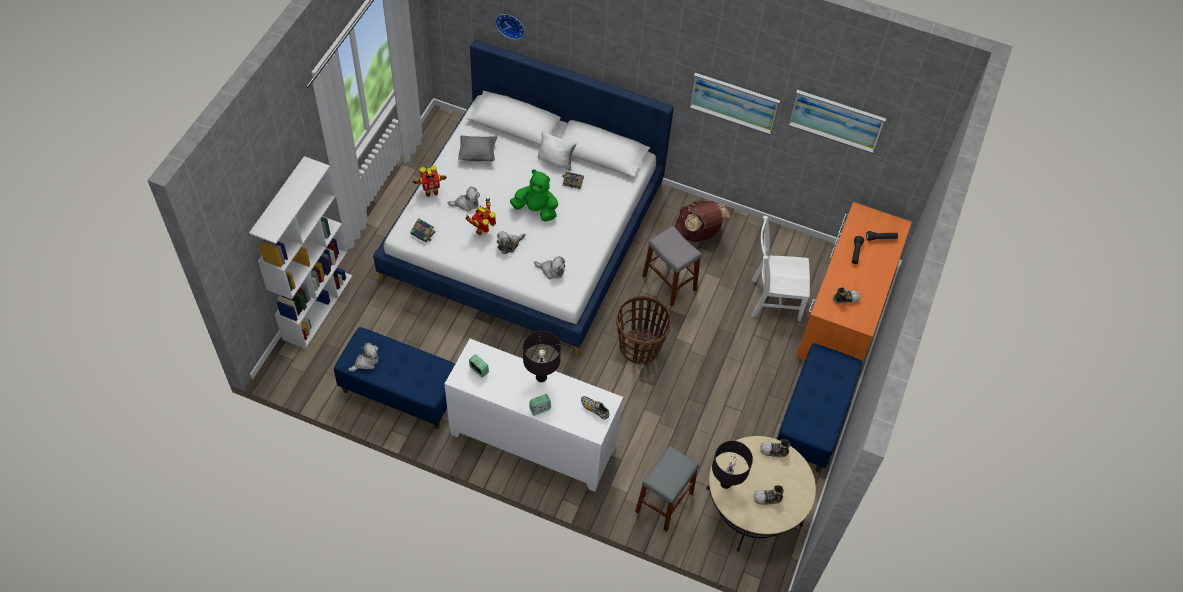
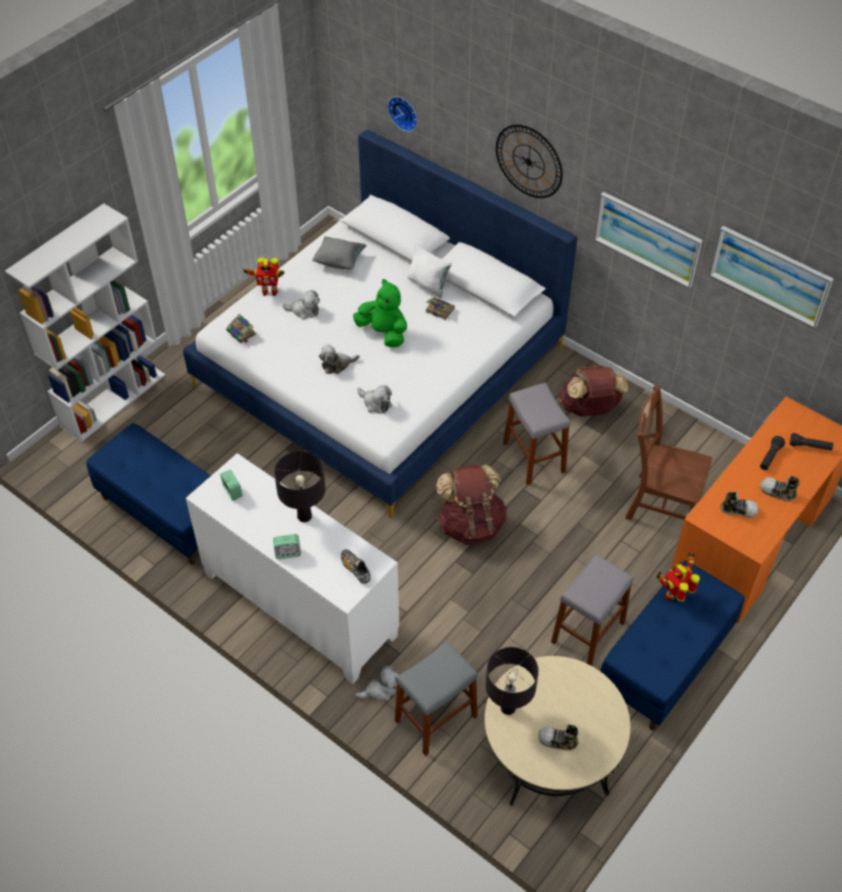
camera: 20 degrees right, 5 degrees down
plush toy [348,343,379,372] -> plush toy moved to [356,666,399,701]
toy robot [466,198,496,235] -> toy robot moved to [656,553,700,602]
basket [616,296,672,365] -> brown backpack [436,464,507,545]
white chair [751,216,810,321] -> brown chair [625,385,712,520]
shoe [760,439,790,457] -> shoe moved to [761,476,799,501]
none -> wall clock [496,125,563,198]
none -> grey stool [551,554,634,666]

